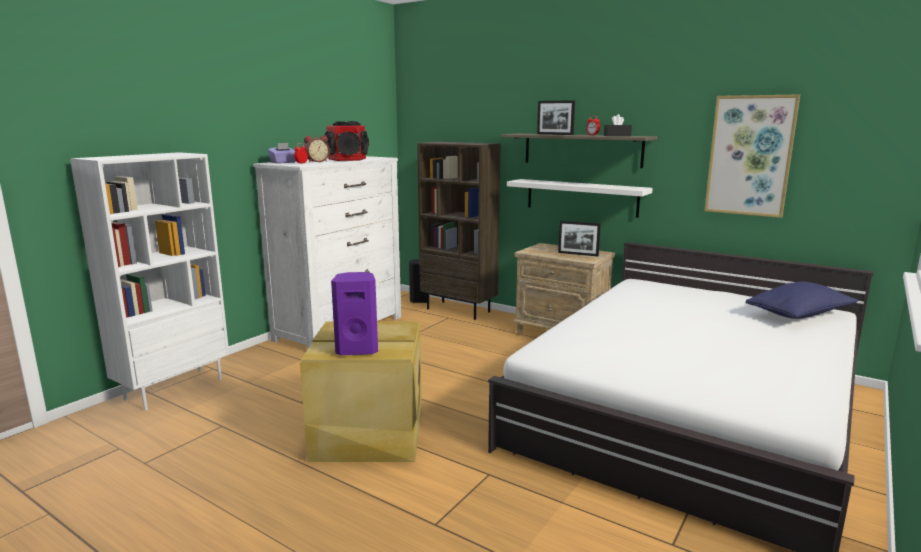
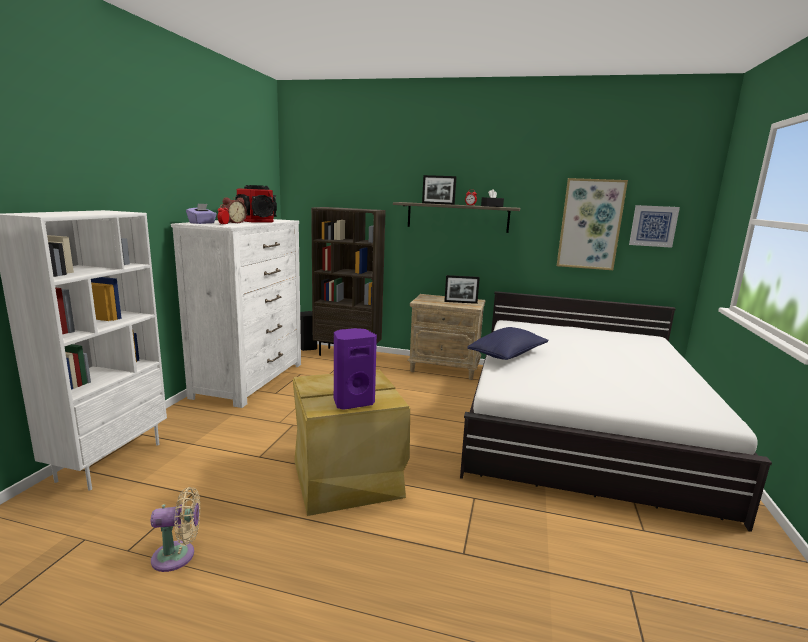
camera: 20 degrees left, 0 degrees up
white shelf [507,179,653,218] -> none
blue pillow [745,282,858,319] -> blue pillow moved to [467,327,549,360]
none -> beige fan [151,487,200,572]
none -> picture [629,205,680,248]

